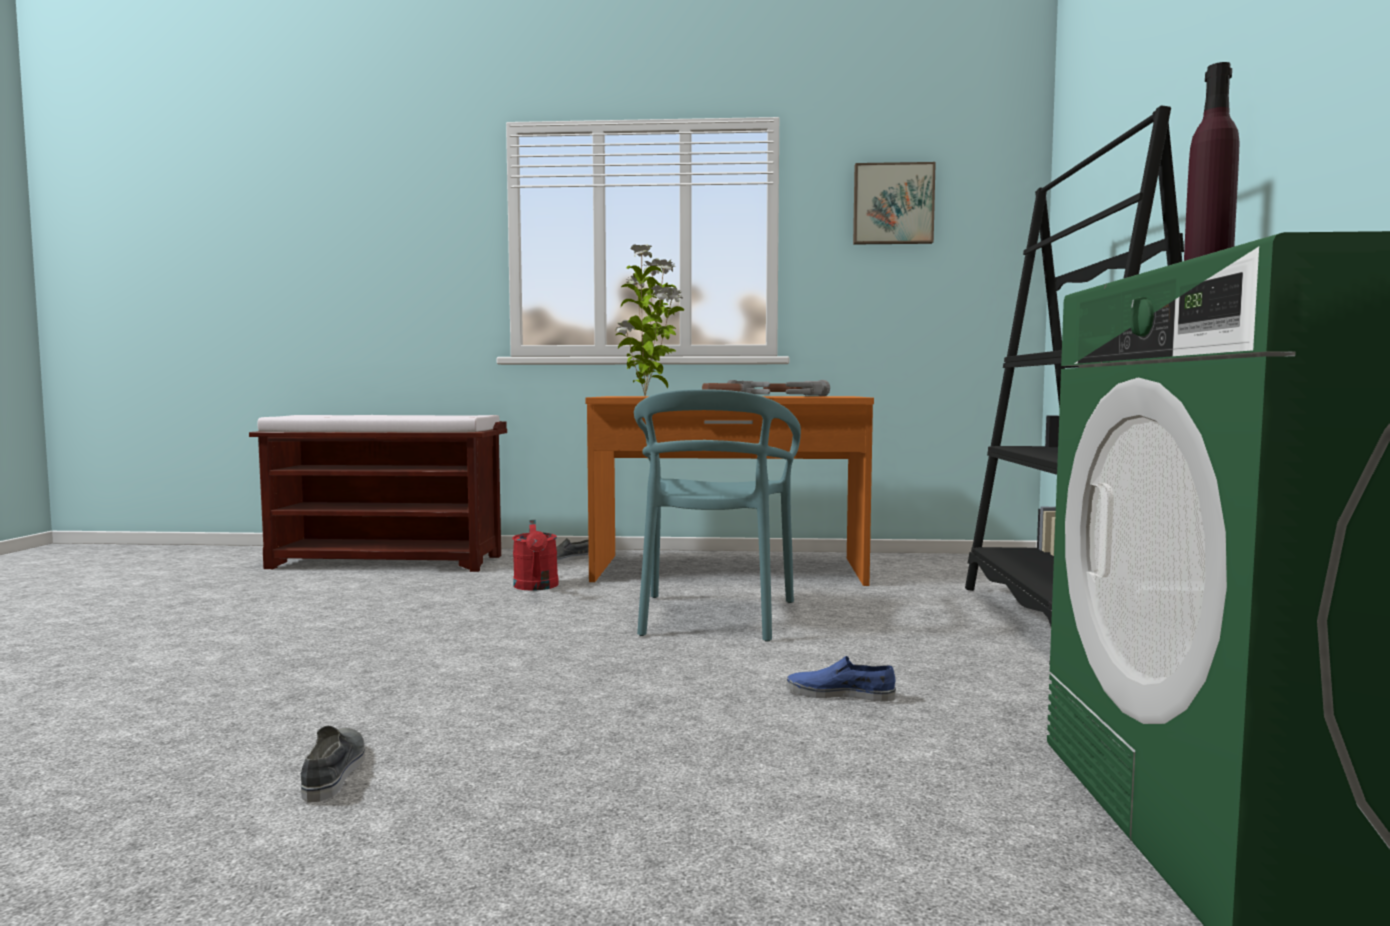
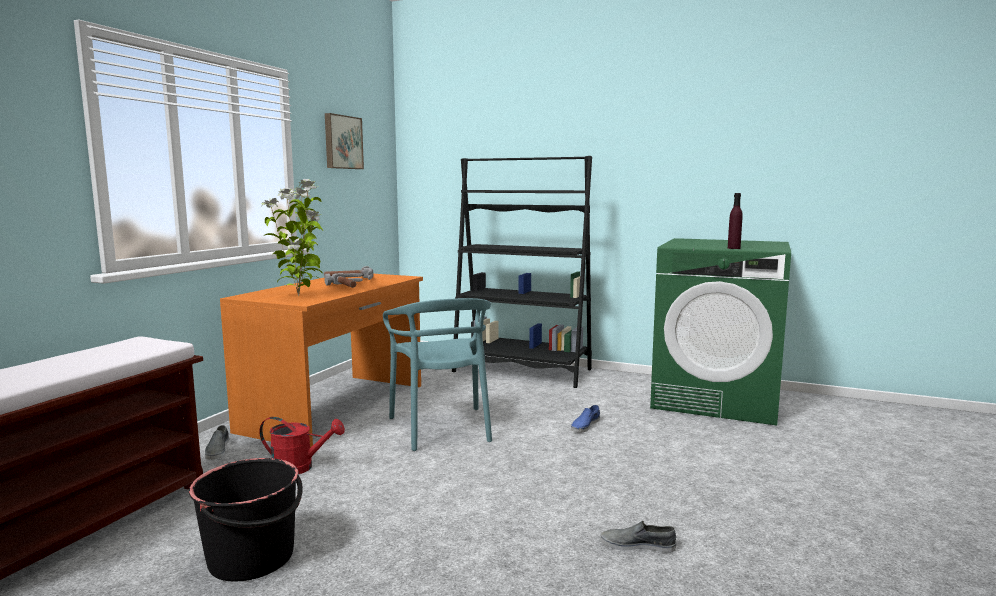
camera: 70 degrees left, 5 degrees up
turquoise chair [634,389,801,642] -> turquoise chair turned 45 degrees clockwise [383,298,492,451]
none -> black bucket [189,458,303,581]

